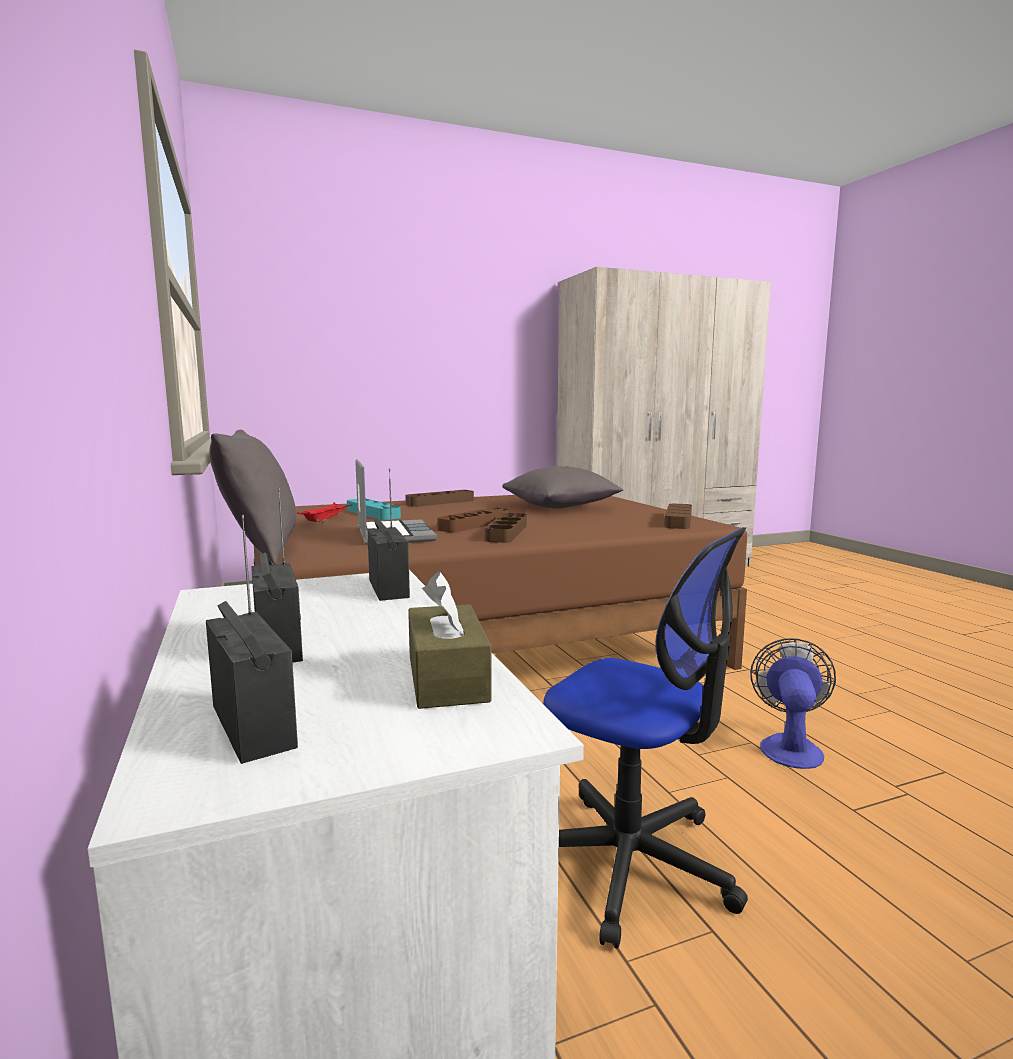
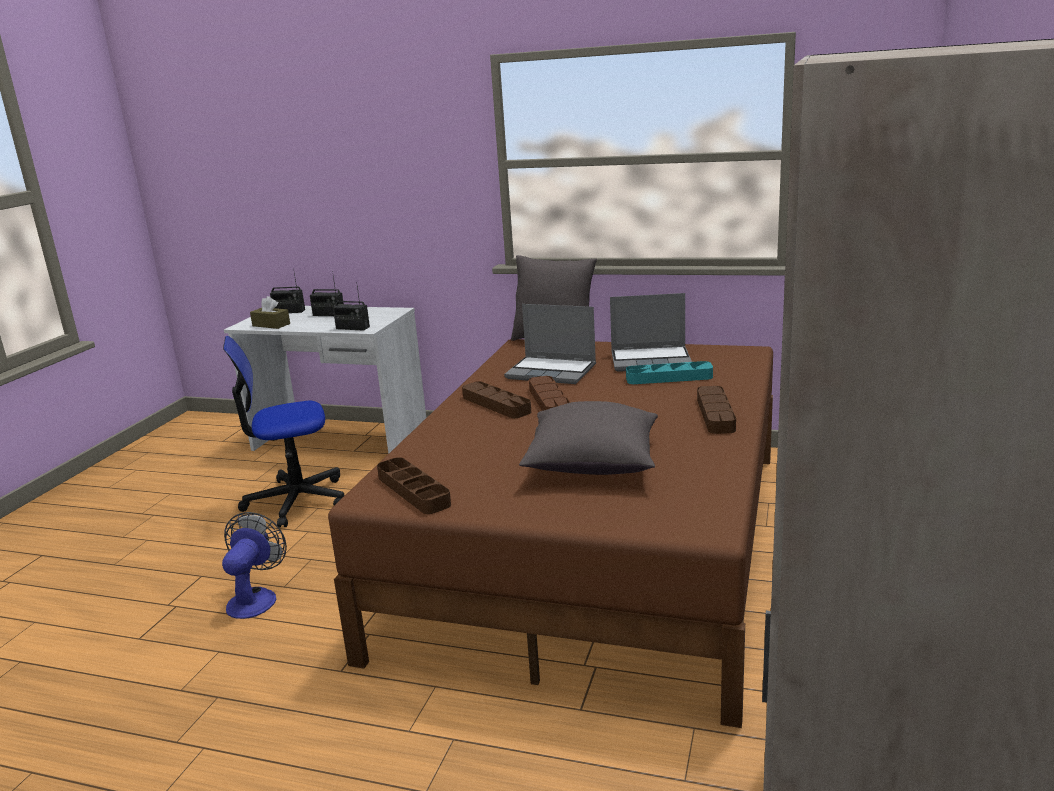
camera: 130 degrees right, 10 degrees up
red tray [297,502,353,522] -> laptop [610,293,692,372]
fan [750,638,836,769] -> fan turned 135 degrees counterclockwise [222,512,287,619]

